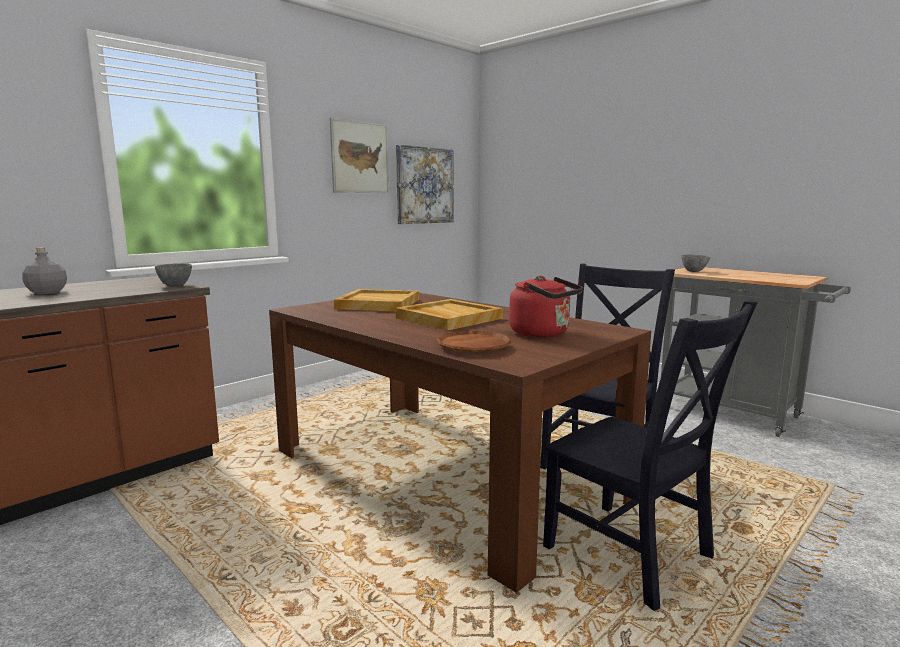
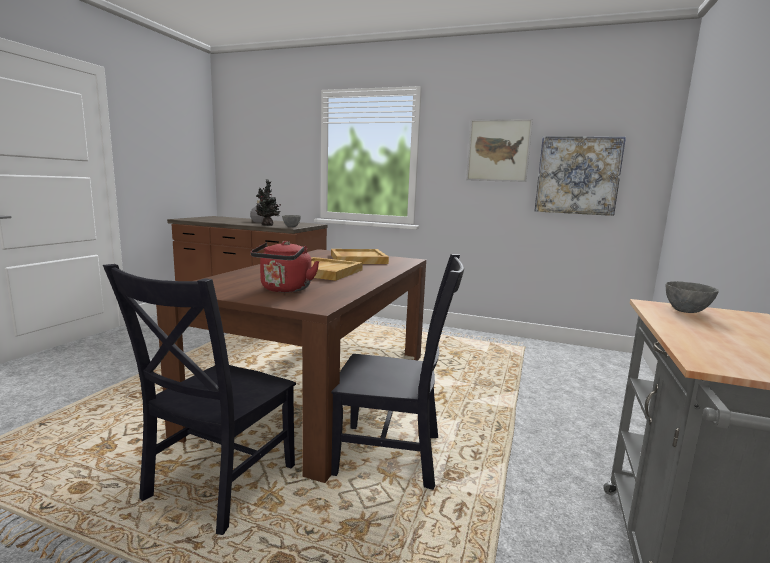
camera: 65 degrees right, 0 degrees up
brown plate [437,331,512,352] -> none
none -> potted plant [255,179,281,226]

